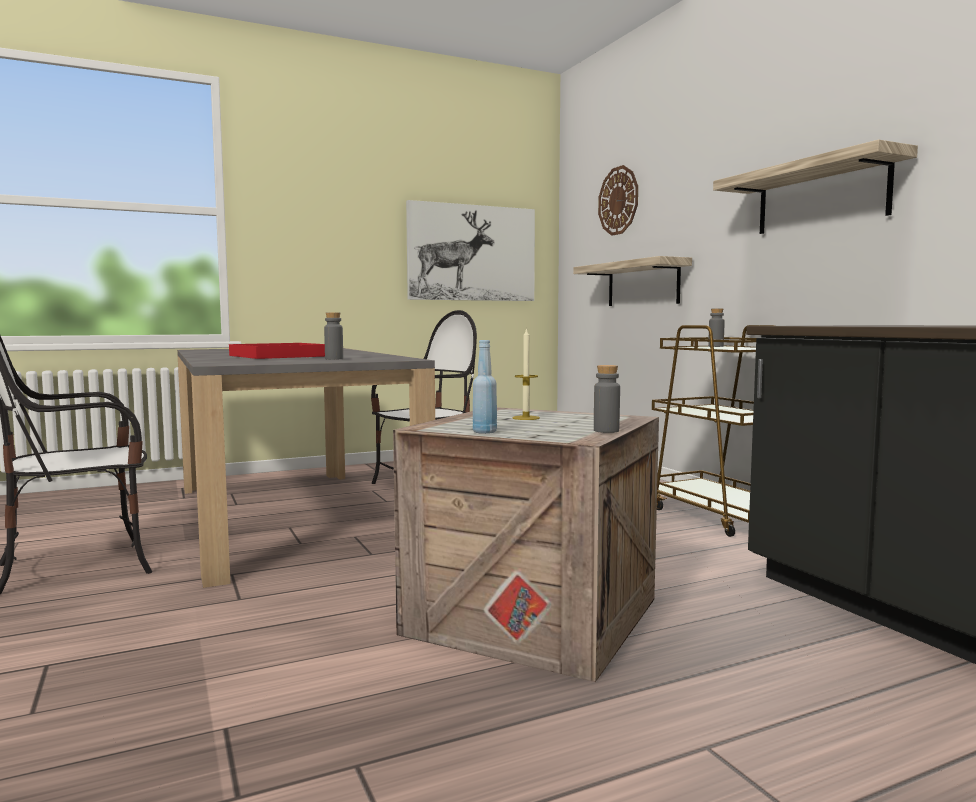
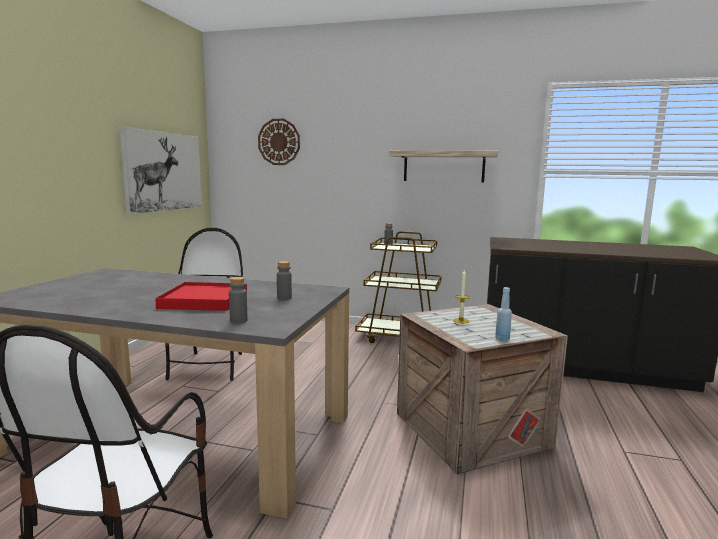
camera: 50 degrees left, 5 degrees up
shelf [573,256,692,306] -> none
grey bottle [594,365,620,433] -> grey bottle moved to [229,277,248,324]

